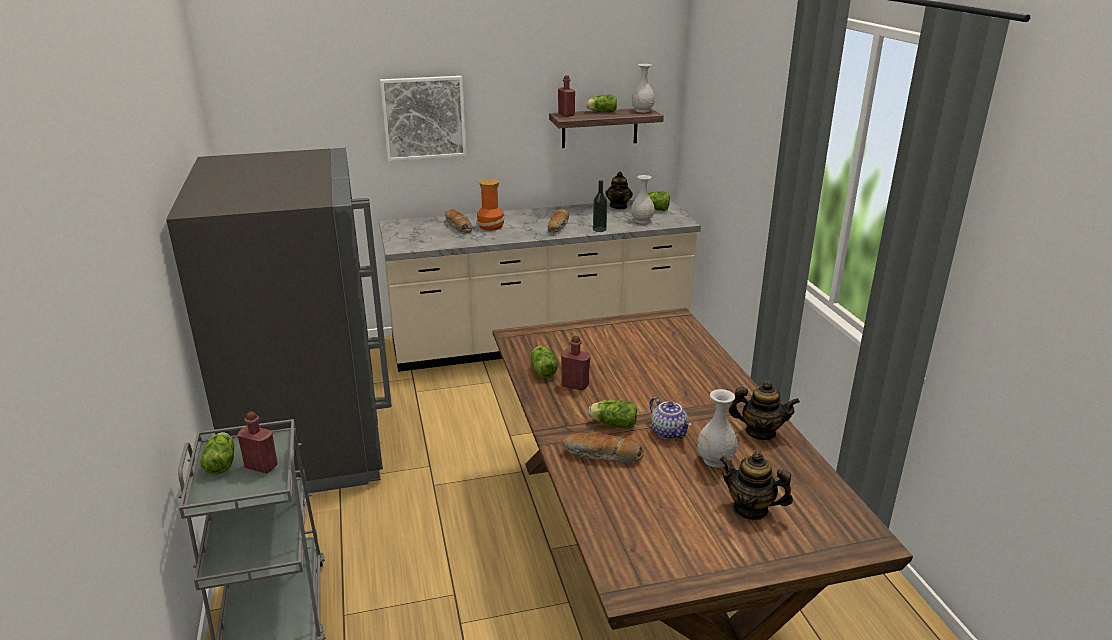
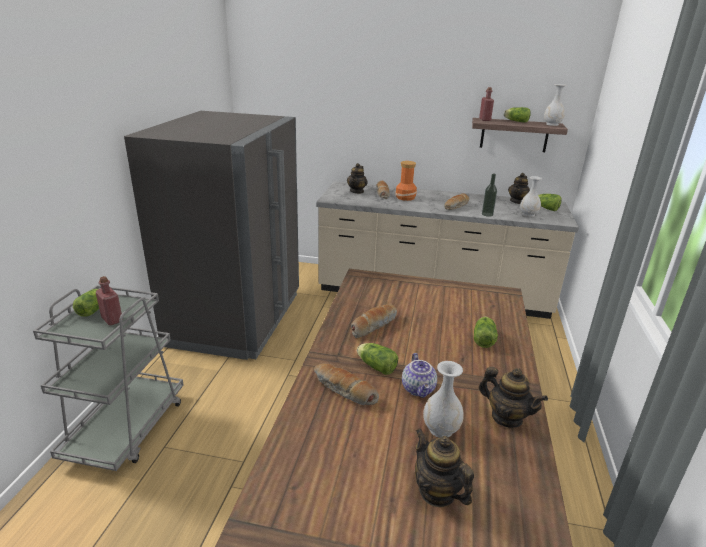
camera: 25 degrees right, 0 degrees up
picture [380,76,466,161] -> none
lettuce [531,346,558,379] -> lettuce moved to [474,317,498,348]
red bottle [561,336,590,390] -> bread [351,305,397,338]
none -> teapot [347,163,368,194]

